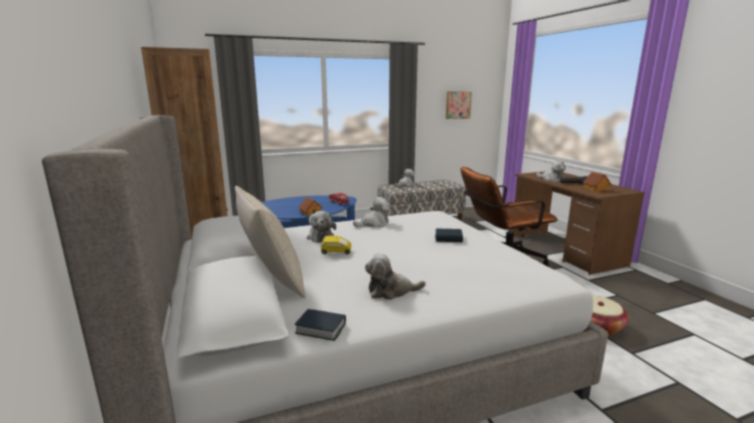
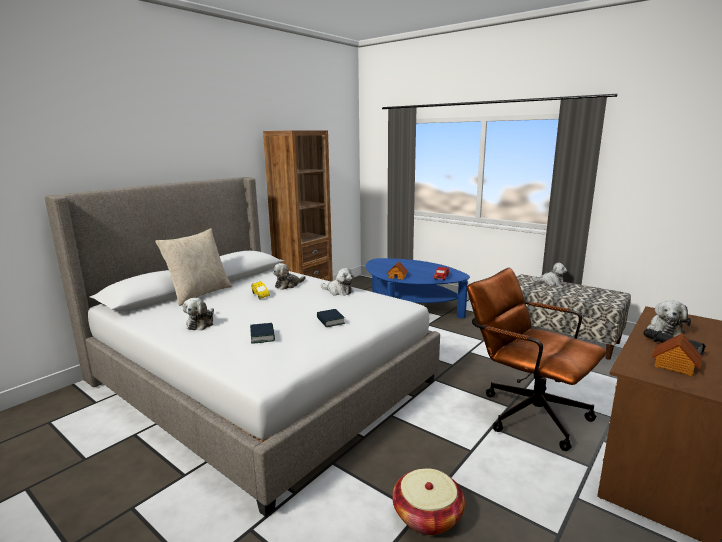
camera: 60 degrees right, 0 degrees up
book [295,309,346,341] -> book moved to [250,323,275,344]
plush toy [365,253,426,300] -> plush toy turned 135 degrees counterclockwise [183,298,214,330]
picture [446,91,472,119] -> none

